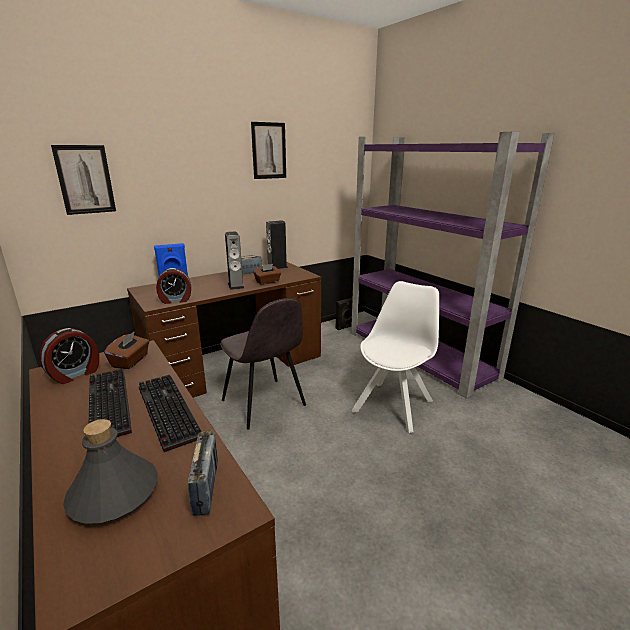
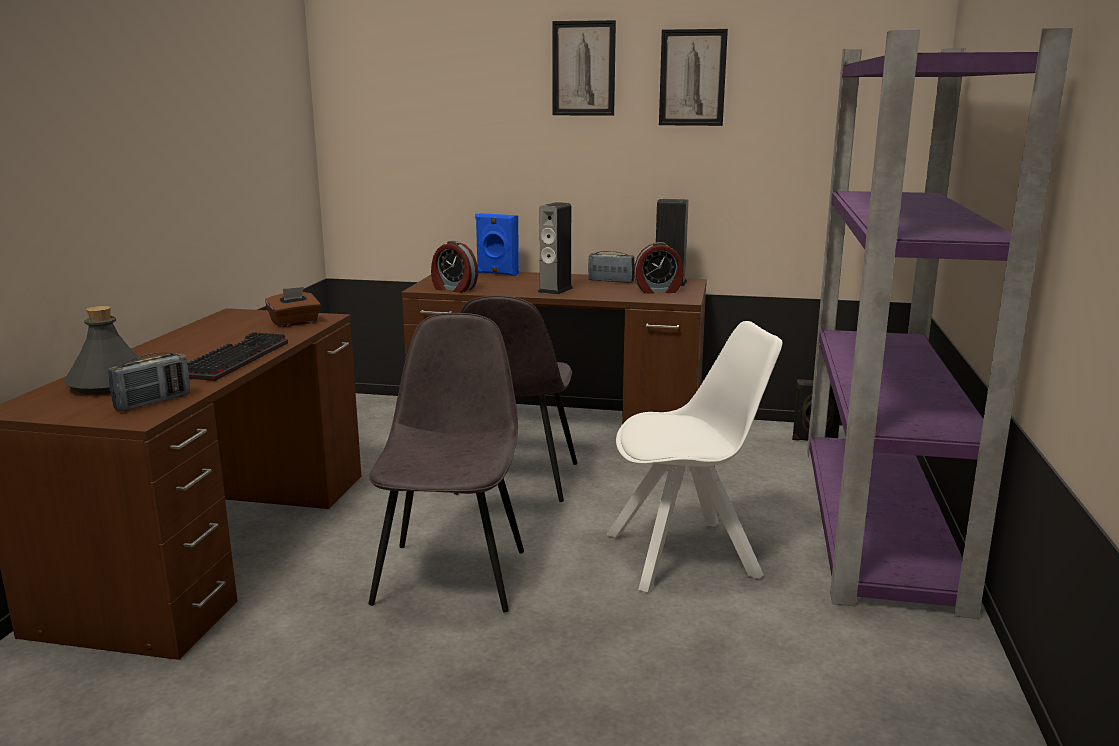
camera: 45 degrees right, 5 degrees down
alarm clock [40,328,99,384] -> alarm clock moved to [634,242,683,294]
picture [51,145,116,215] -> picture moved to [552,20,616,116]
keyboard [89,369,132,437] -> none
brown tissue box [253,264,281,285] -> none
none -> grey chair [368,313,524,612]

